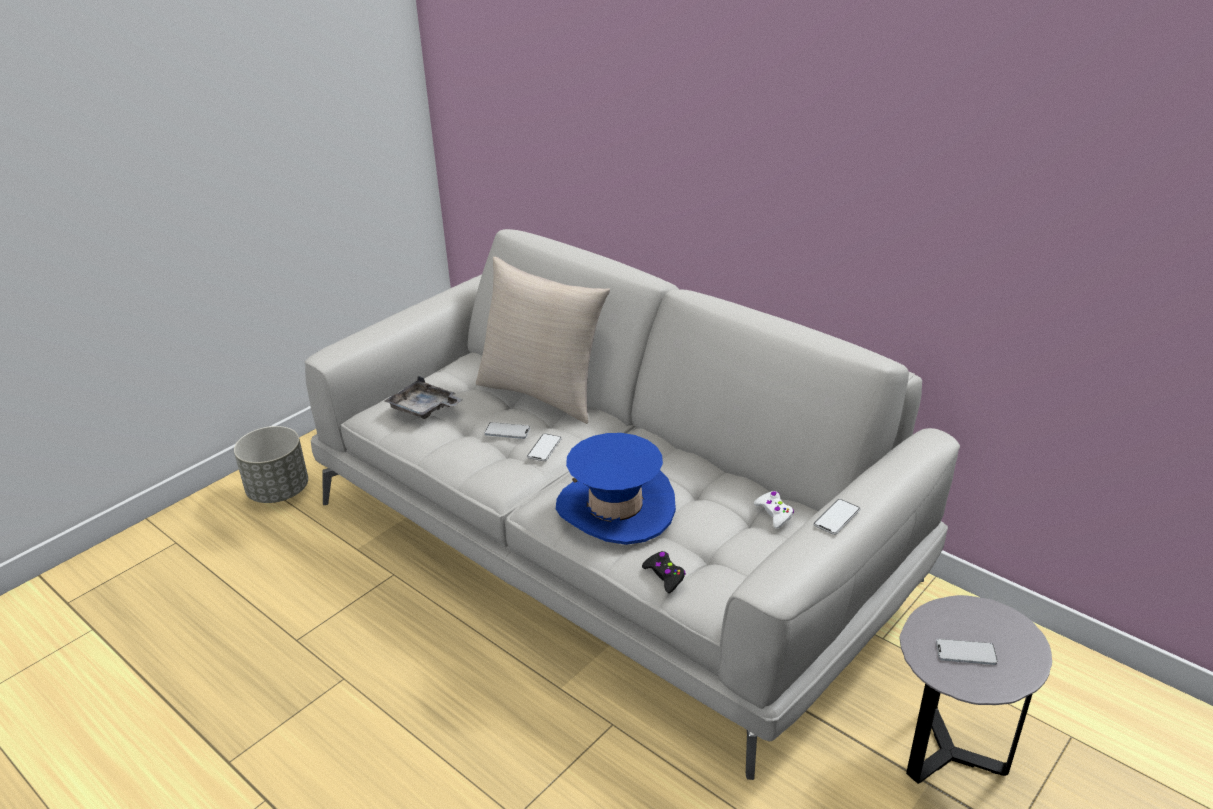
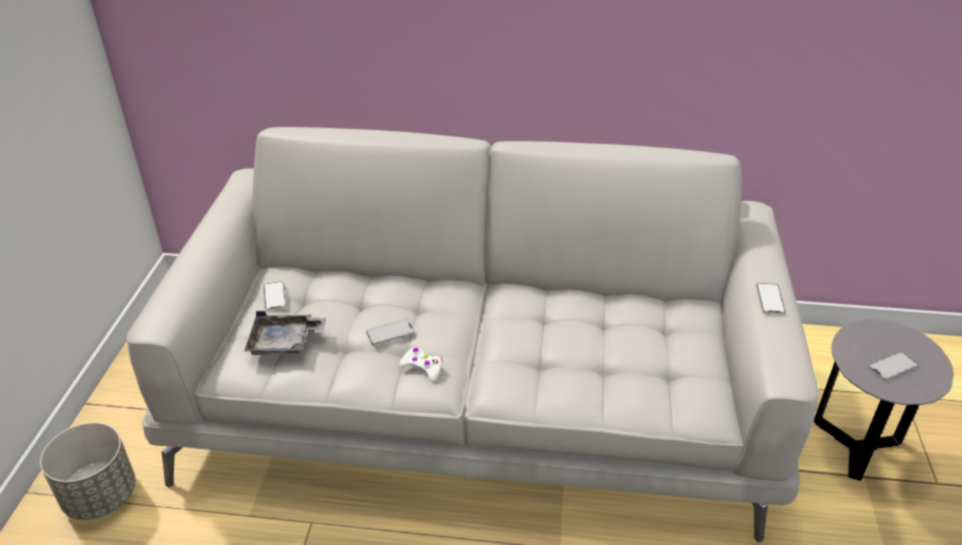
camera: 35 degrees left, 5 degrees up
beige pillow [476,257,610,424] -> none
phone [527,433,562,461] -> phone moved to [263,281,287,311]
blue hat [556,433,676,545] -> none
black game controller [642,551,686,593] -> none
white game controller [754,491,794,528] -> white game controller moved to [399,347,442,381]

